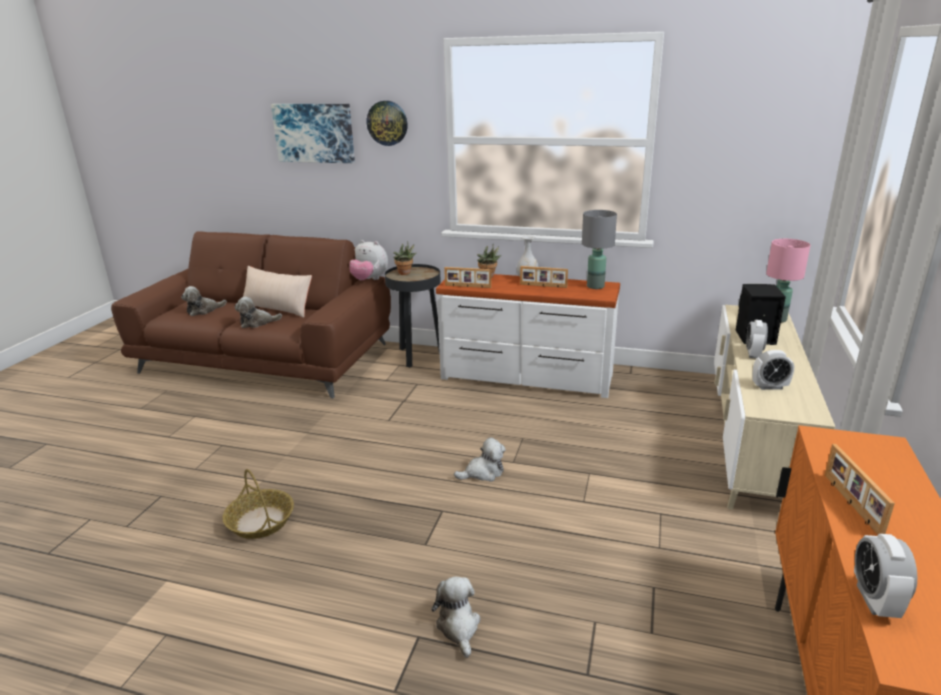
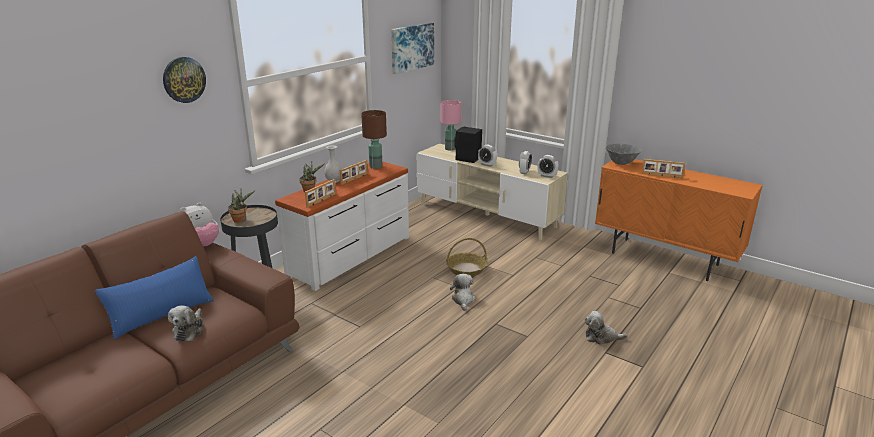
camera: 70 degrees left, 0 degrees up
plush toy [181,286,227,316] -> none
basket [222,469,294,539] -> basket moved to [446,238,487,277]
beige pillow [243,266,312,318] -> blue pillow [94,256,214,340]
picture [271,104,355,163] -> picture moved to [391,23,434,74]
grey table lamp [582,210,617,289] -> brown table lamp [361,110,387,169]
alarm clock [854,534,918,618] -> alarm clock moved to [538,155,558,178]
none -> grey bowl [606,144,642,165]

